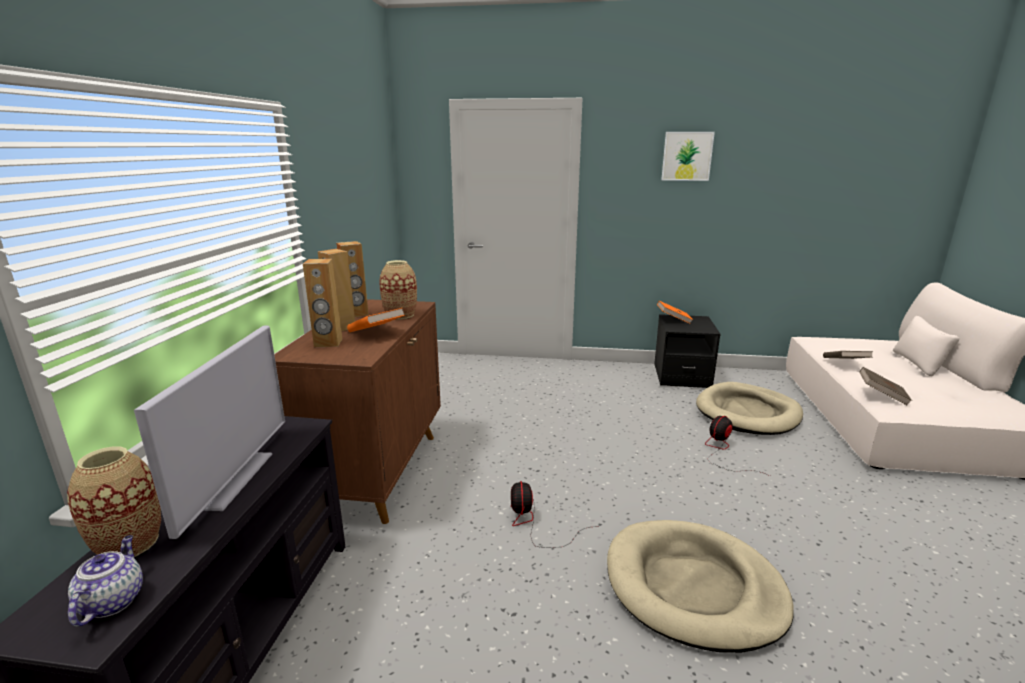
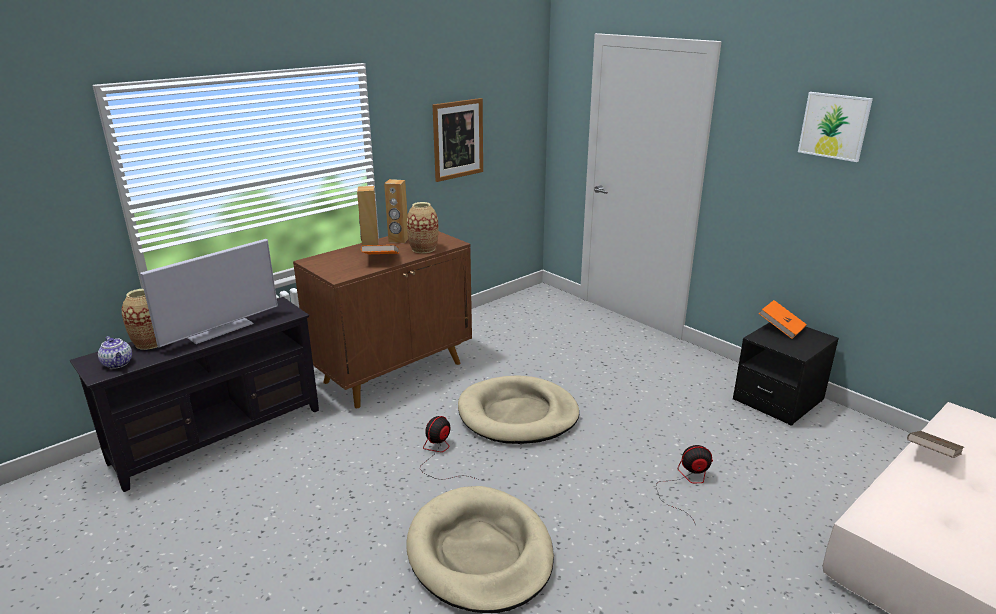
camera: 40 degrees right, 5 degrees up
teapot [68,535,143,627] -> teapot turned 105 degrees clockwise [98,336,132,369]
brown speaker [303,259,343,347] -> none
beige dog bed [696,382,803,435] -> beige dog bed moved to [458,375,579,444]
brown book [859,367,912,406] -> none
none -> picture [433,98,483,182]

